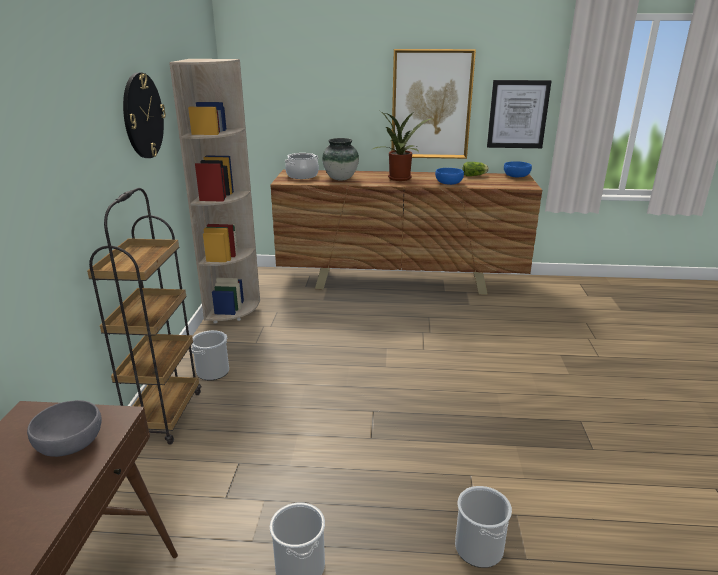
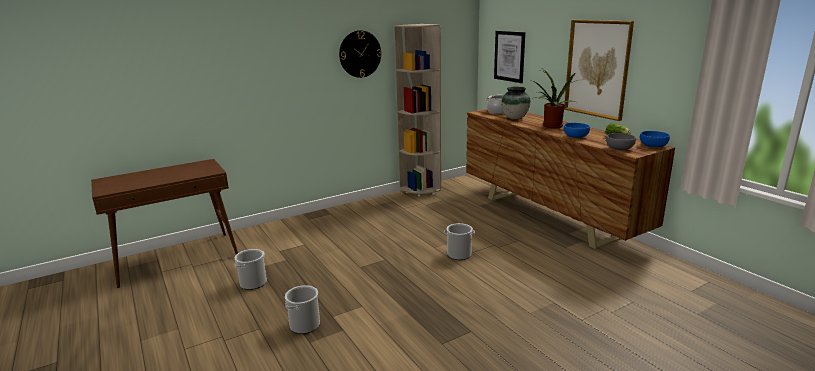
camera: 55 degrees right, 5 degrees down
grey bowl [27,400,102,457] -> grey bowl moved to [606,133,636,150]
brown cart [87,188,202,444] -> none
bucket [191,330,229,380] -> bucket moved to [444,223,475,260]
picture [487,80,551,148] -> picture moved to [494,31,525,83]

